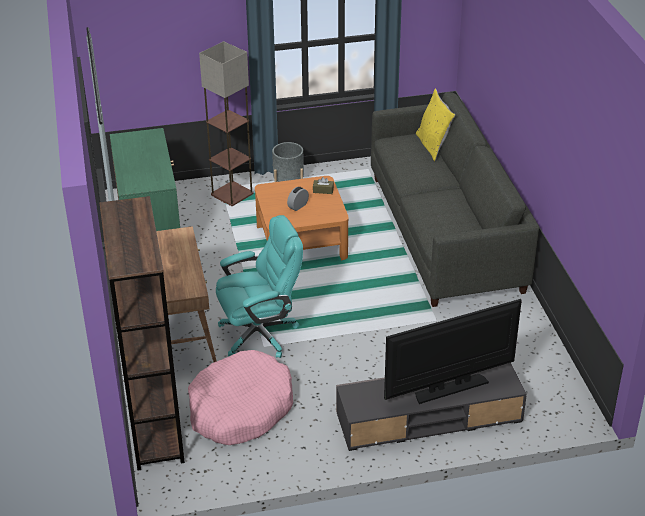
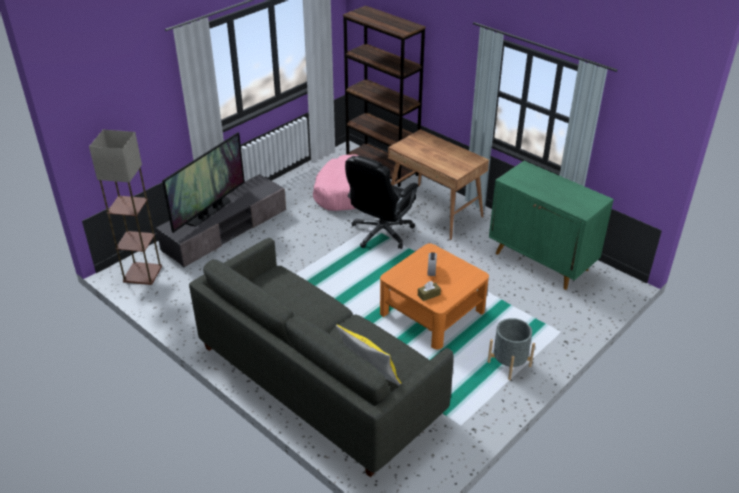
camera: 145 degrees right, 0 degrees up
floor lamp [199,41,254,206] -> floor lamp moved to [89,130,162,285]
turquoise office chair [216,215,303,358] -> black office chair [345,156,419,249]

